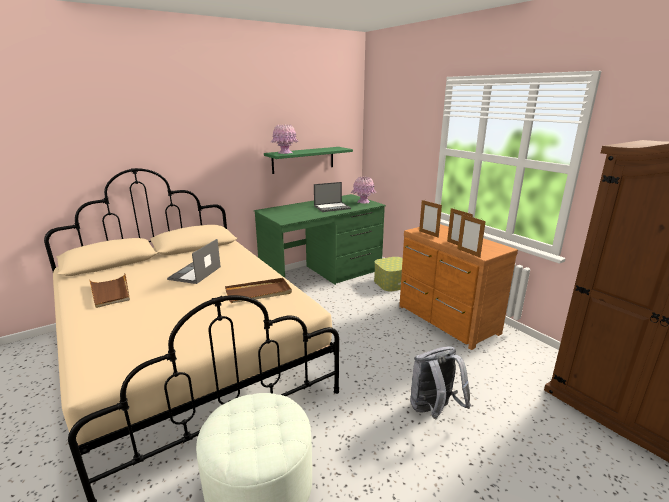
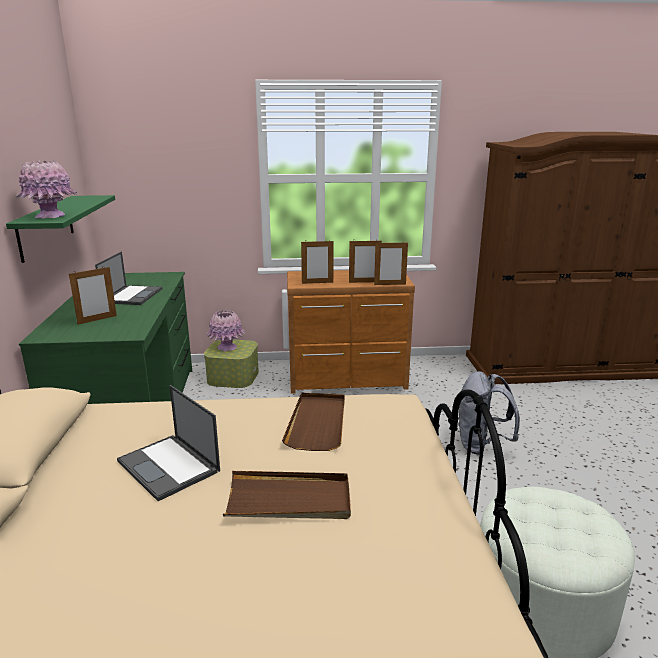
camera: 60 degrees left, 0 degrees up
brown tray [89,274,130,308] -> brown tray moved to [223,471,351,519]
pink vase [351,177,376,204] -> pink vase moved to [206,310,245,352]
none -> picture frame [69,266,117,325]

